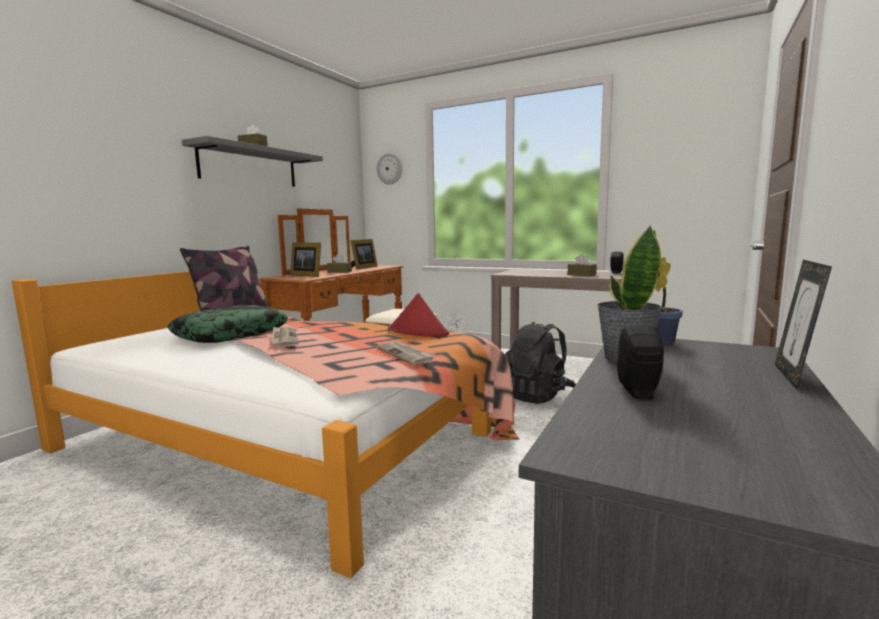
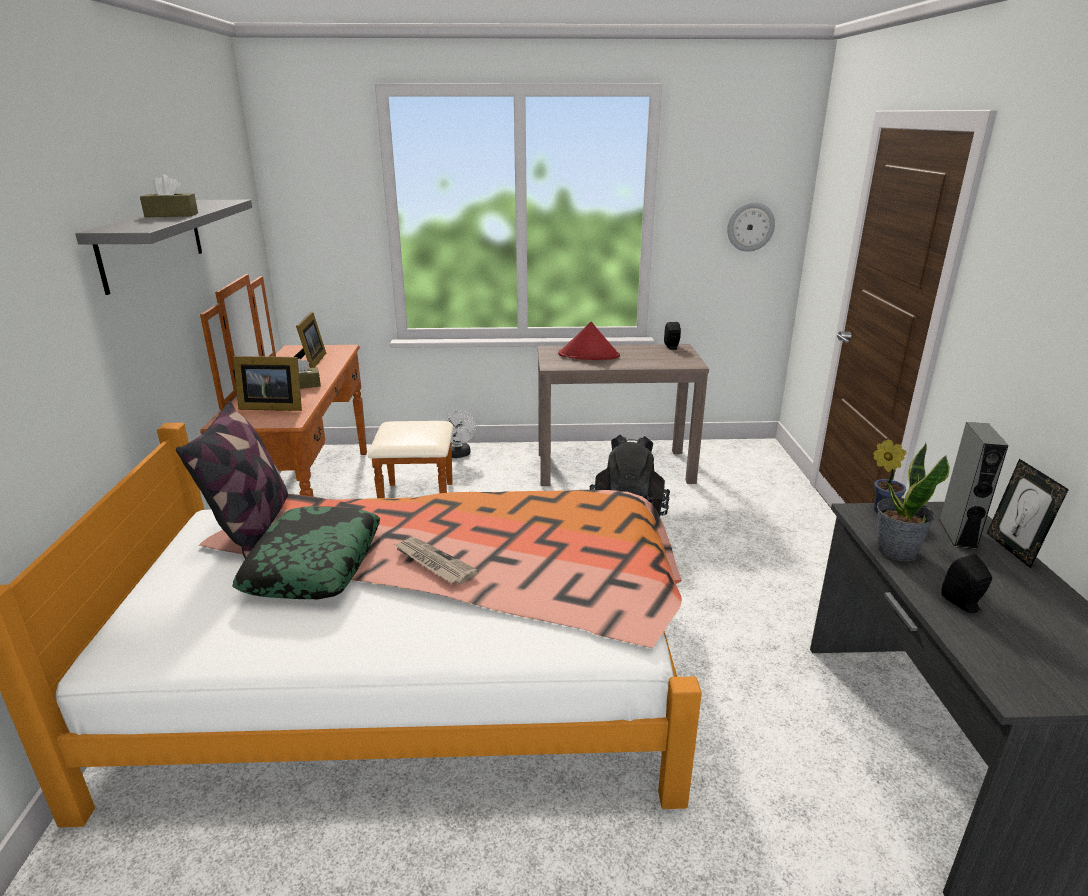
camera: 30 degrees left, 15 degrees up
newspaper [376,342,436,365] -> none
wall clock [377,153,402,185] -> wall clock moved to [727,202,775,252]
red hat [388,293,449,337] -> red hat moved to [558,322,620,360]
brown tissue box [568,254,597,276] -> none
none -> grey speaker [939,422,1009,549]

